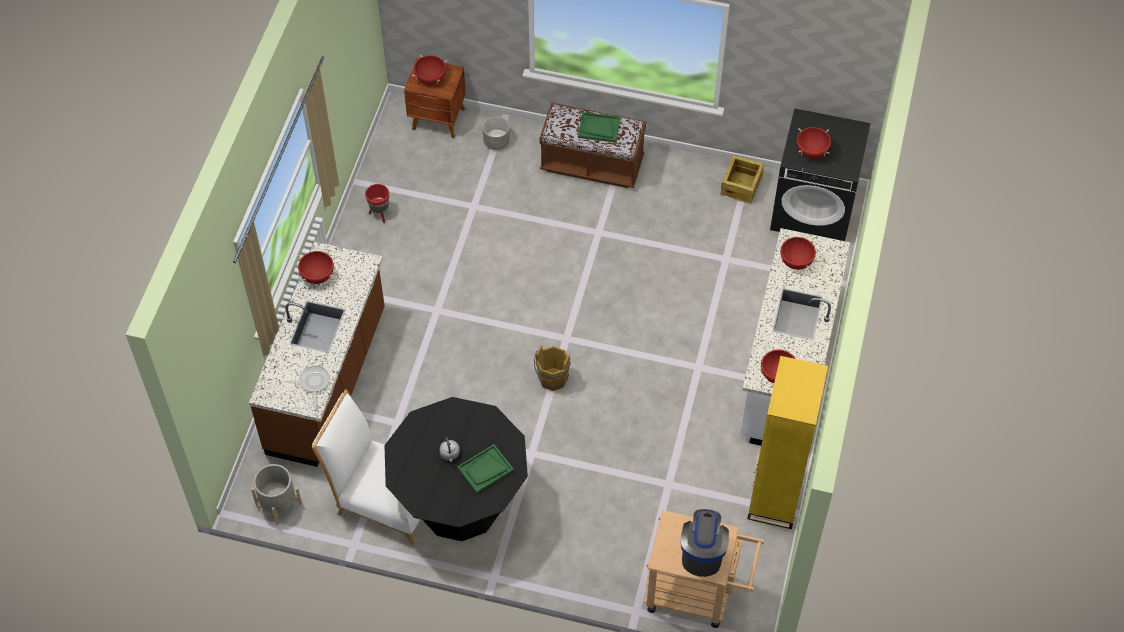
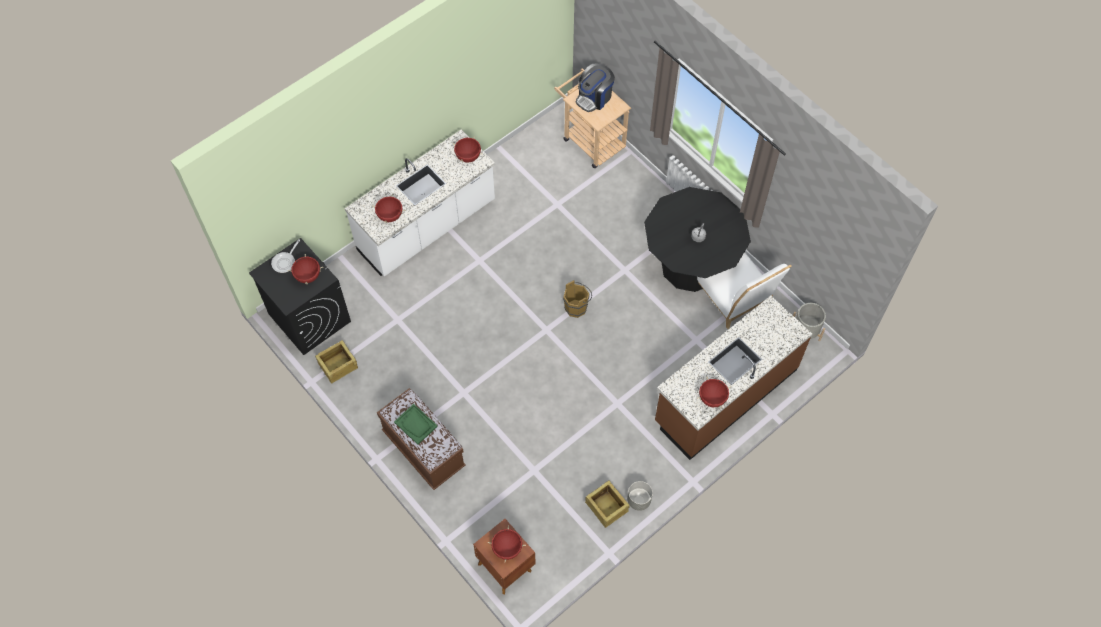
camera: 145 degrees left, 5 degrees up
frying pan [299,365,330,411] -> frying pan moved to [271,239,300,273]
red planter [365,184,389,223] -> crate [585,480,630,528]
green tray [457,444,514,494] -> none
grey planter [483,116,510,150] -> grey planter moved to [627,481,653,511]
yellow bookcase [747,356,828,529] -> none

